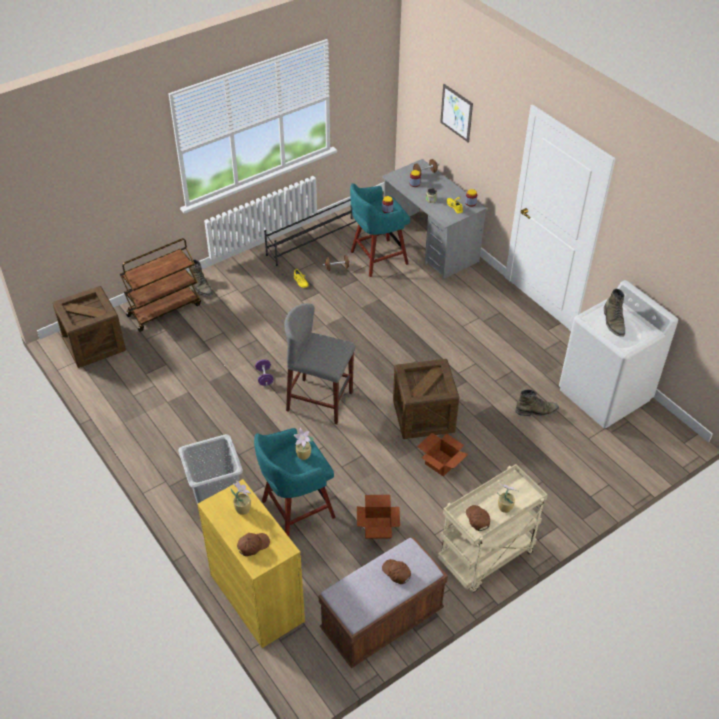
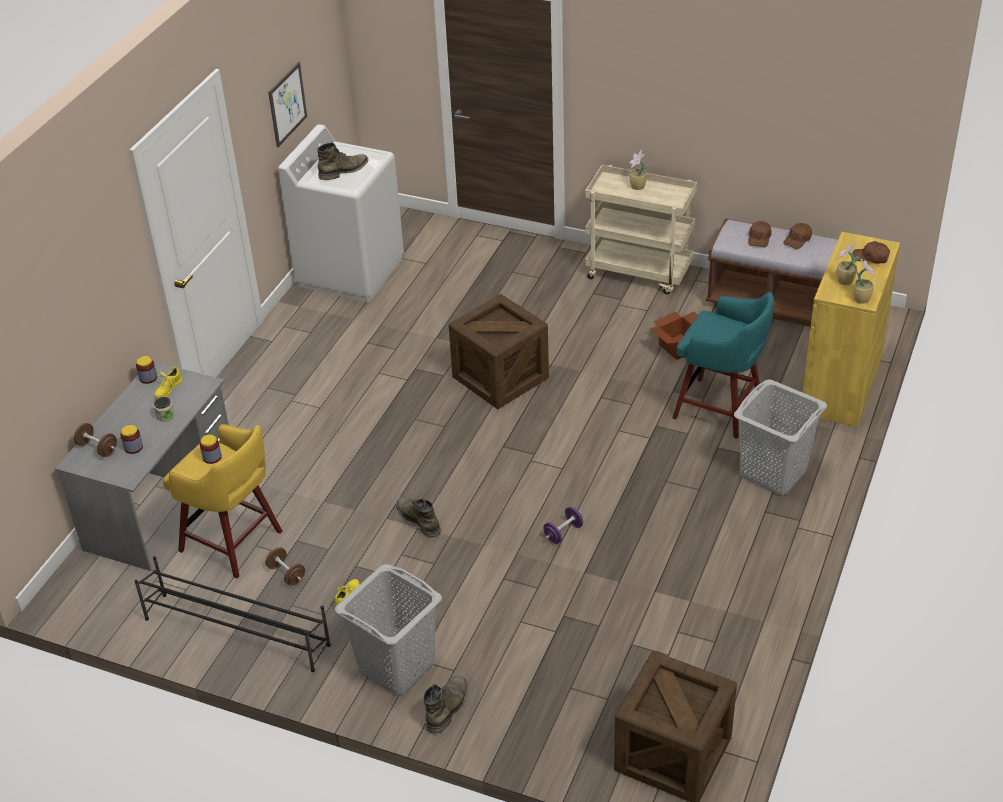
camera: 120 degrees left, 5 degrees down
brown cart [120,238,201,332] -> none
grey stool [284,303,355,425] -> none
potted plant [294,428,314,460] -> potted plant moved to [853,258,877,304]
turquoise stool [350,183,410,277] -> yellow stool [163,424,282,579]
cardboard box [417,433,468,477] -> none
picture [440,84,473,143] -> picture moved to [268,62,307,147]
brown cap [466,505,490,531] -> brown cap moved to [783,223,812,249]
green boot [515,389,559,416] -> green boot moved to [396,497,441,538]
none -> grey laundry basket [335,564,442,695]

